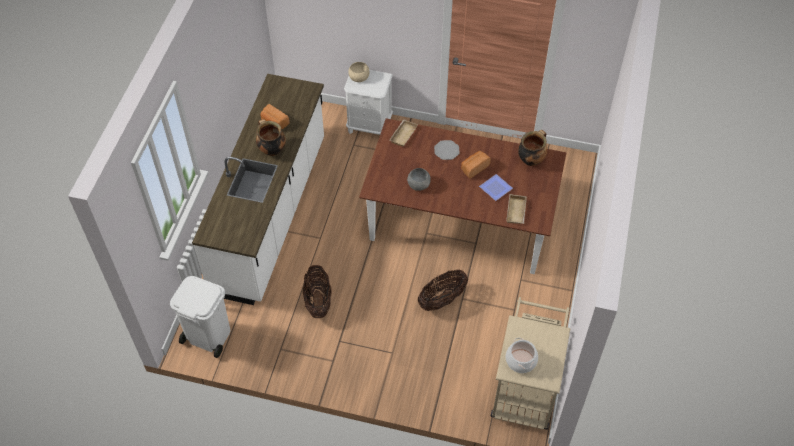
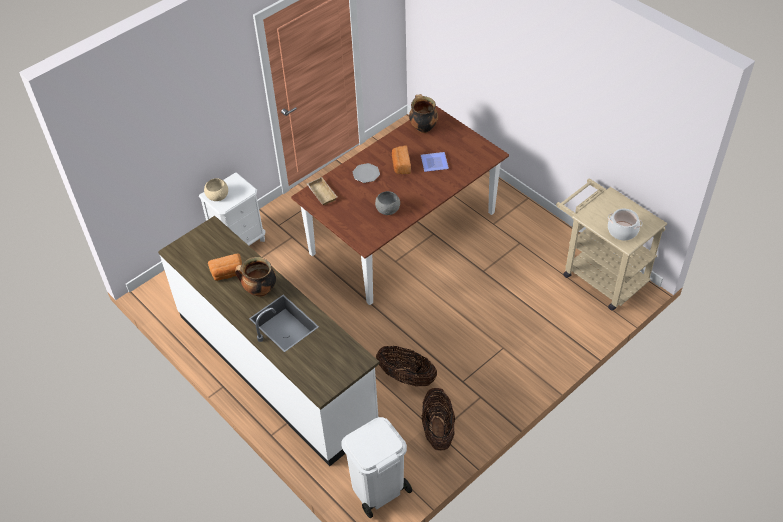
camera: 55 degrees left, 5 degrees down
basket [418,270,468,311] -> basket moved to [422,388,455,451]
beige tray [506,194,527,224] -> none

